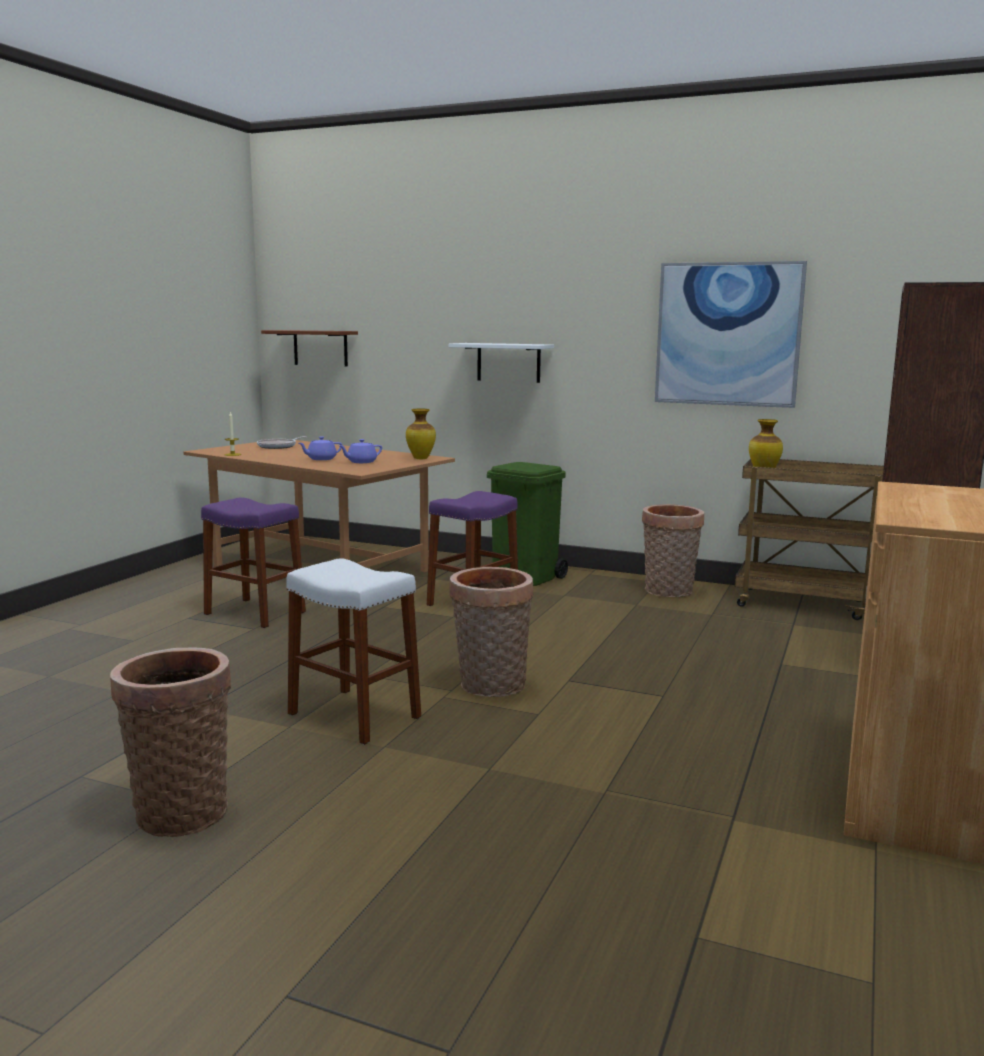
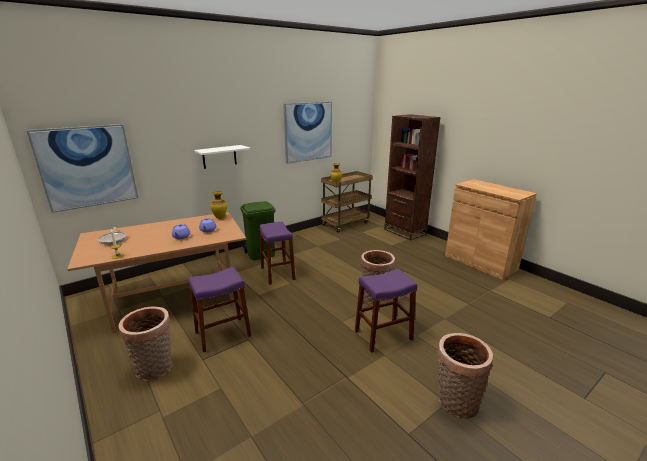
camera: 60 degrees left, 10 degrees up
brown shelf [261,330,358,366] -> picture [26,124,138,213]
white stool [286,558,421,745] -> purple stool [355,269,417,353]
basket [642,504,704,597] -> basket moved to [119,307,172,381]

